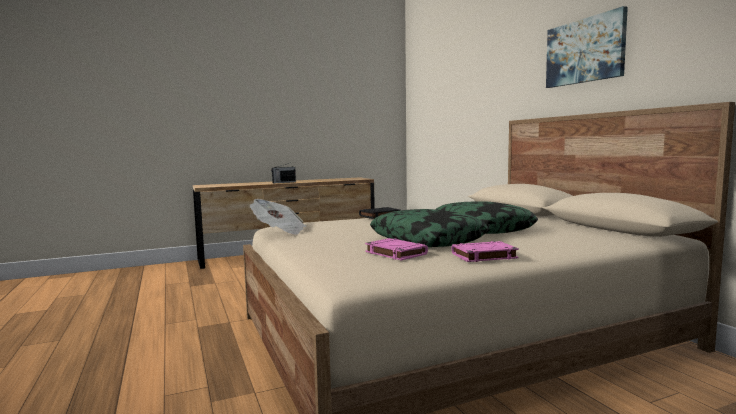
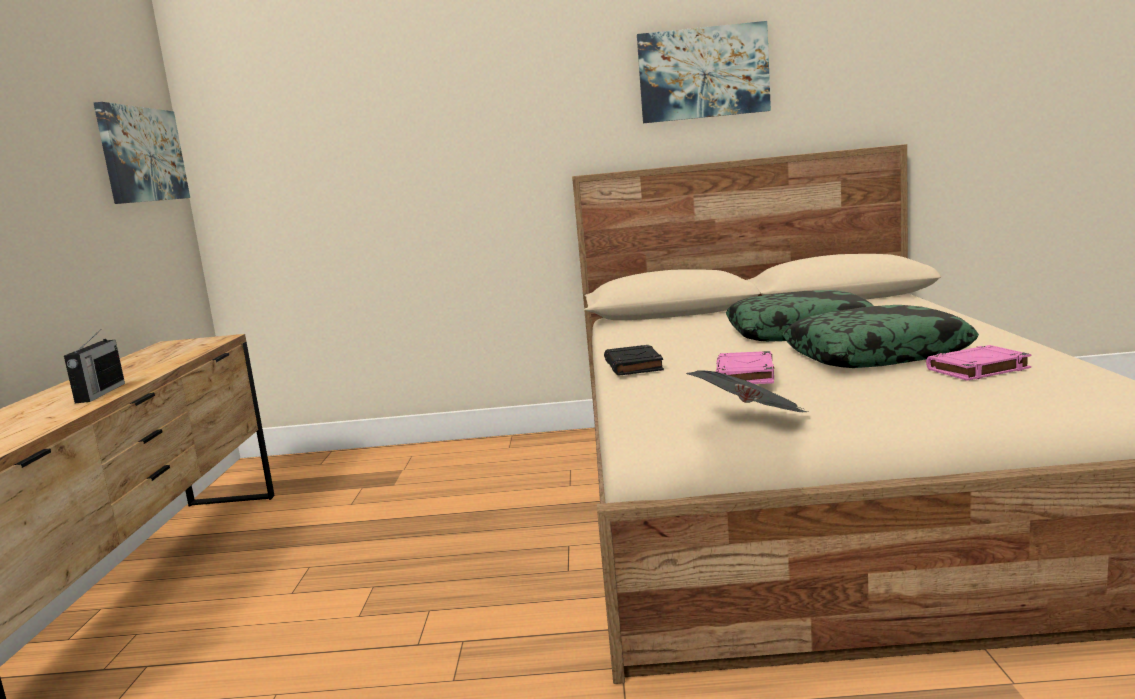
camera: 65 degrees left, 5 degrees up
pink book [451,241,519,262] -> pink book moved to [715,351,774,384]
none -> picture [94,102,190,204]

